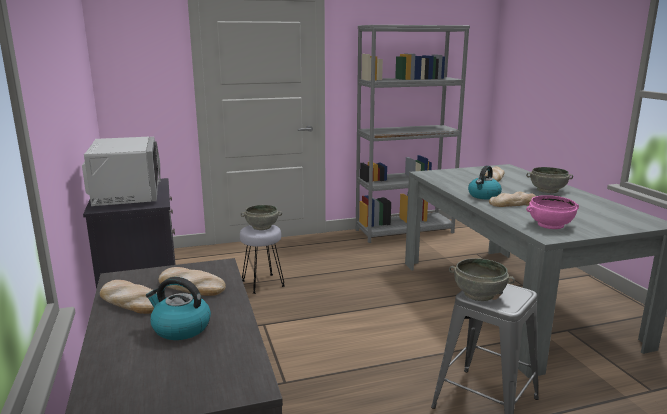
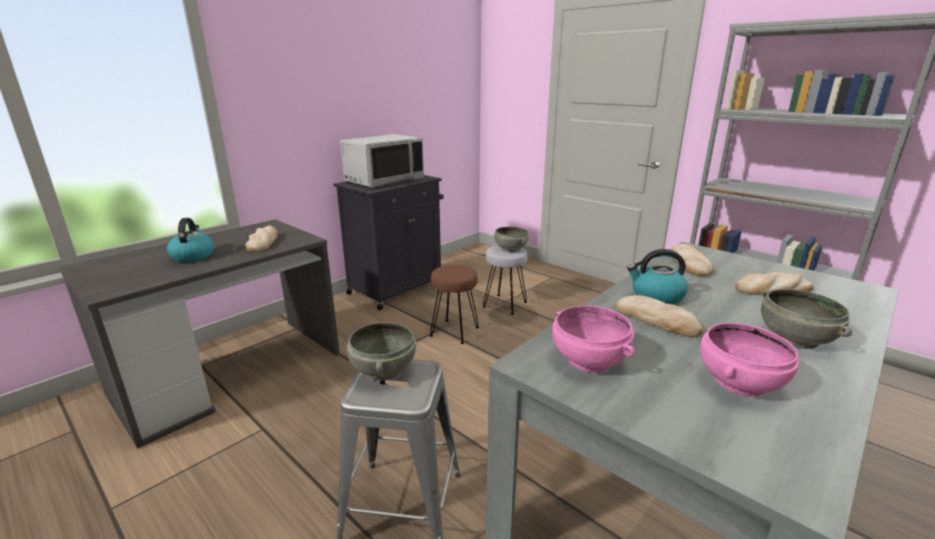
camera: 60 degrees right, 5 degrees up
bread [100,280,157,314] -> bread moved to [670,244,714,276]
none -> brown stool [430,265,479,344]
none -> pink bowl [700,323,799,397]

